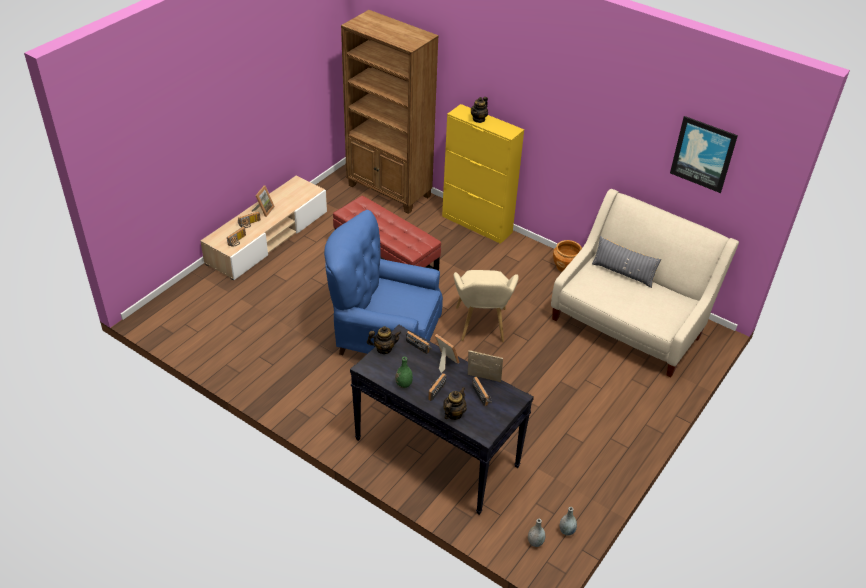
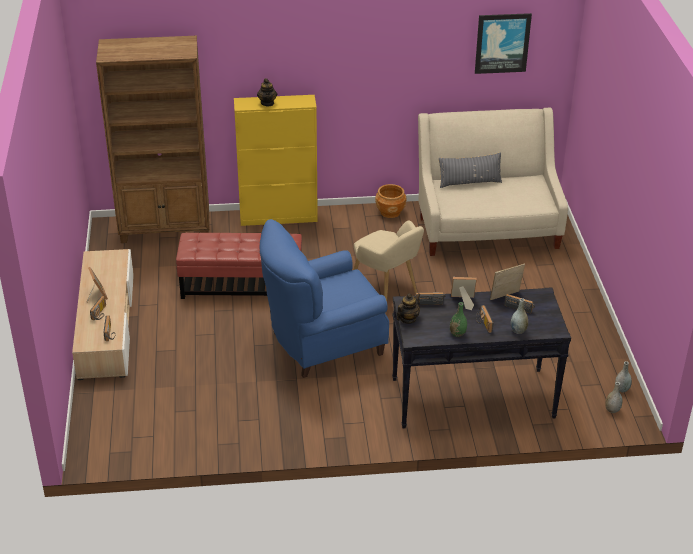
camera: 40 degrees left, 5 degrees down
teapot [443,387,467,420] -> grey vase [511,298,528,334]

